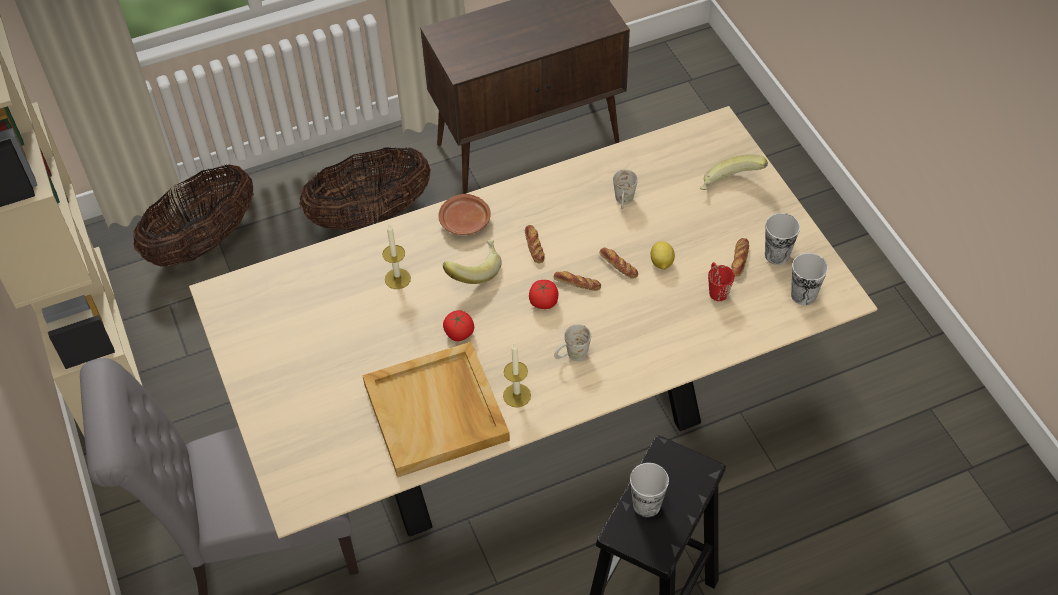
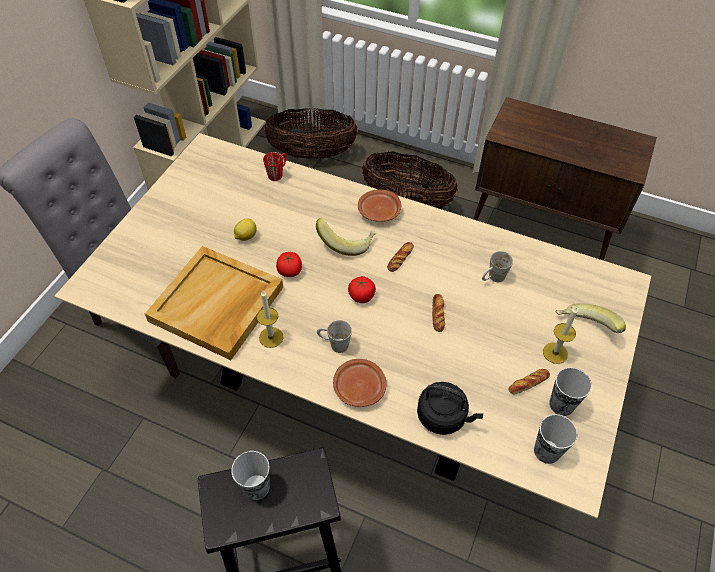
camera: 45 degrees right, 0 degrees up
candle [382,224,411,289] -> candle moved to [543,307,578,364]
bread [554,271,601,291] -> none
lemon [651,241,675,270] -> lemon moved to [234,218,257,241]
red mug [708,262,735,301] -> red mug moved to [263,152,287,181]
none -> brown plate [333,359,386,407]
none -> black kettle [417,382,483,435]

